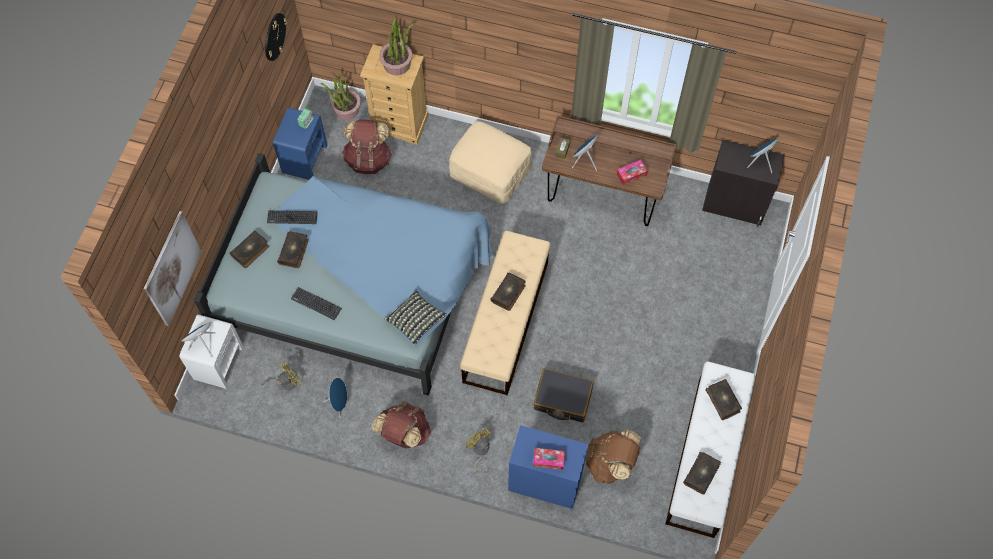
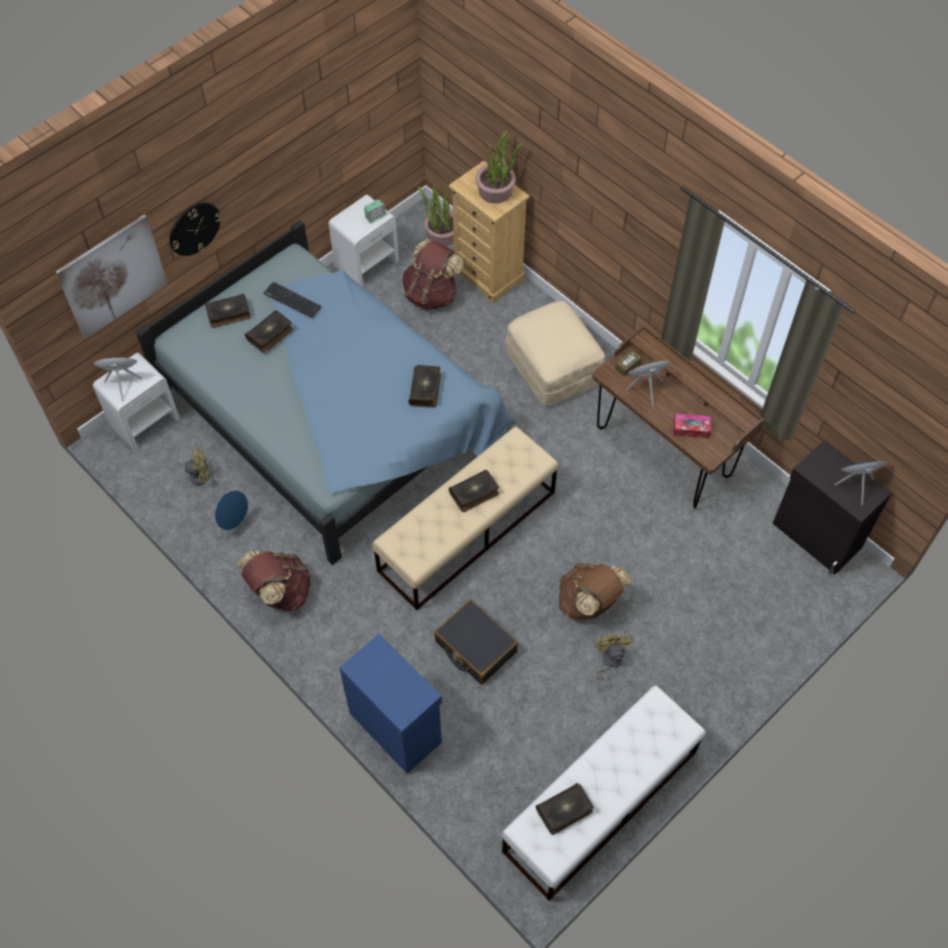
camera: 30 degrees right, 5 degrees down
wall clock [265,13,287,61] -> wall clock moved to [170,203,221,256]
blue nightstand [273,108,328,180] -> white nightstand [328,195,399,287]
keyboard [291,287,342,320] -> none
pillow [385,290,447,345] -> none
yellow fan [466,427,492,477] -> yellow fan moved to [593,632,633,691]
tissue box [533,448,565,470] -> none
brown backpack [585,430,641,484] -> brown backpack moved to [559,562,632,620]
book [705,379,742,420] -> book moved to [408,365,441,408]

